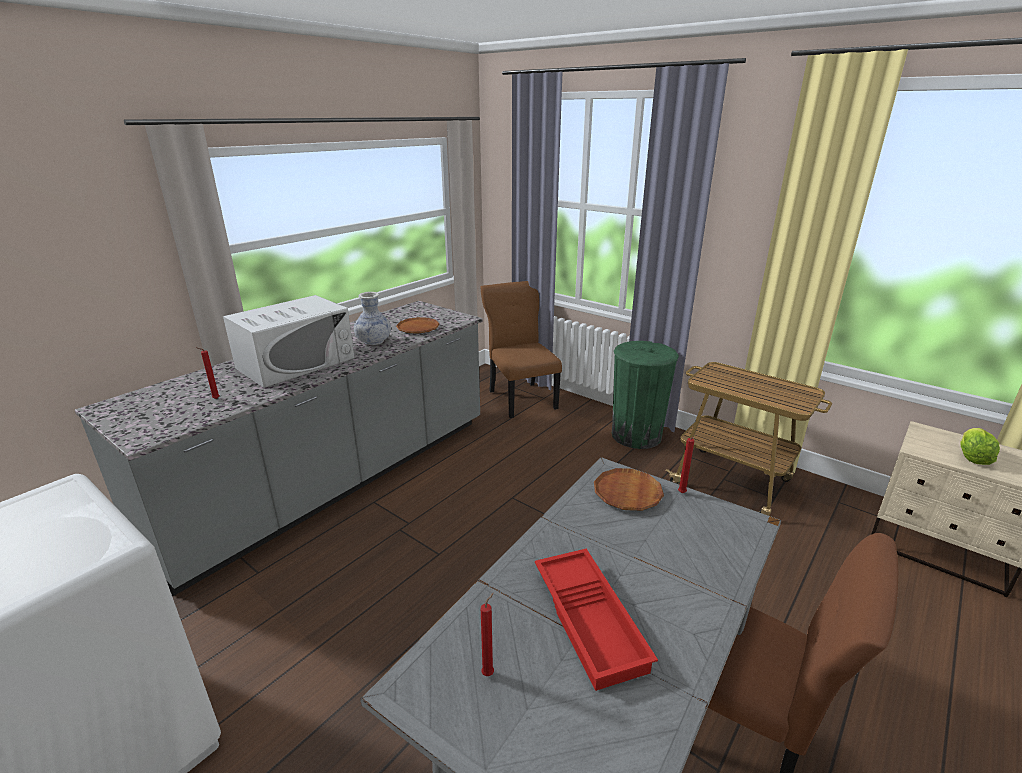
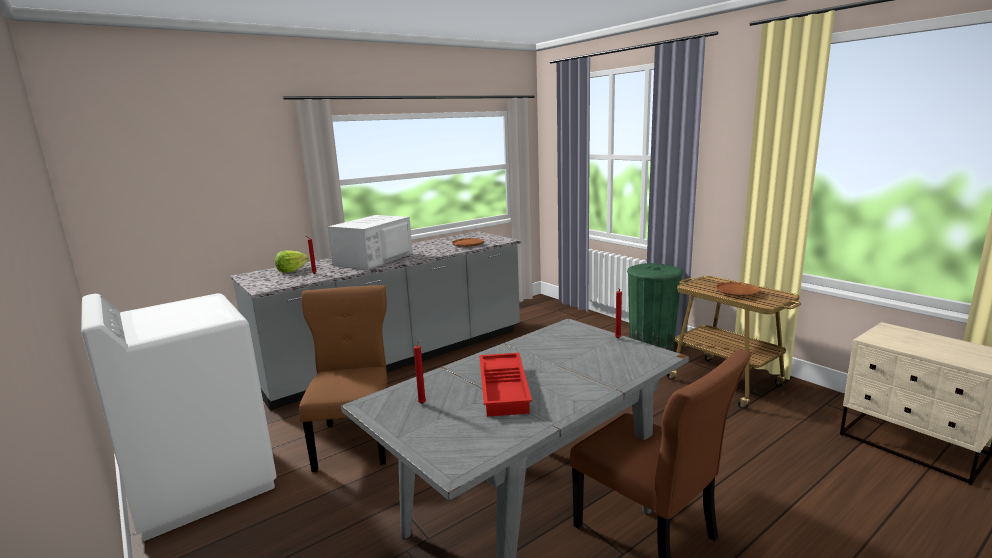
camera: 15 degrees right, 10 degrees down
white microwave [223,295,354,388] -> white microwave turned 150 degrees clockwise [328,215,413,270]
vase [354,292,391,345] -> none
brown chair [481,281,562,418] -> brown chair moved to [299,285,387,472]
brown plate [594,468,664,511] -> brown plate moved to [716,282,761,296]
lettuce [960,428,1000,465] -> lettuce moved to [275,250,309,273]

